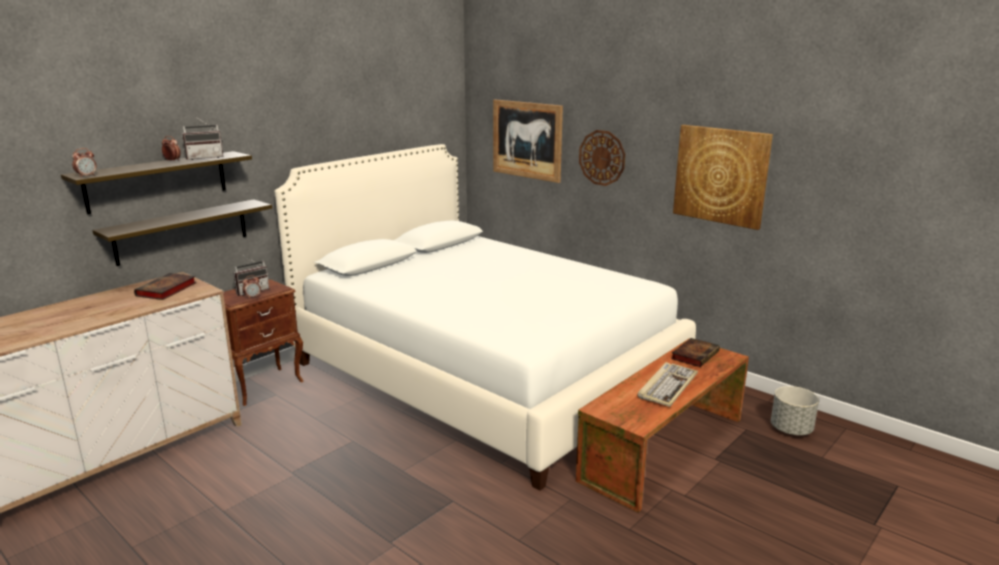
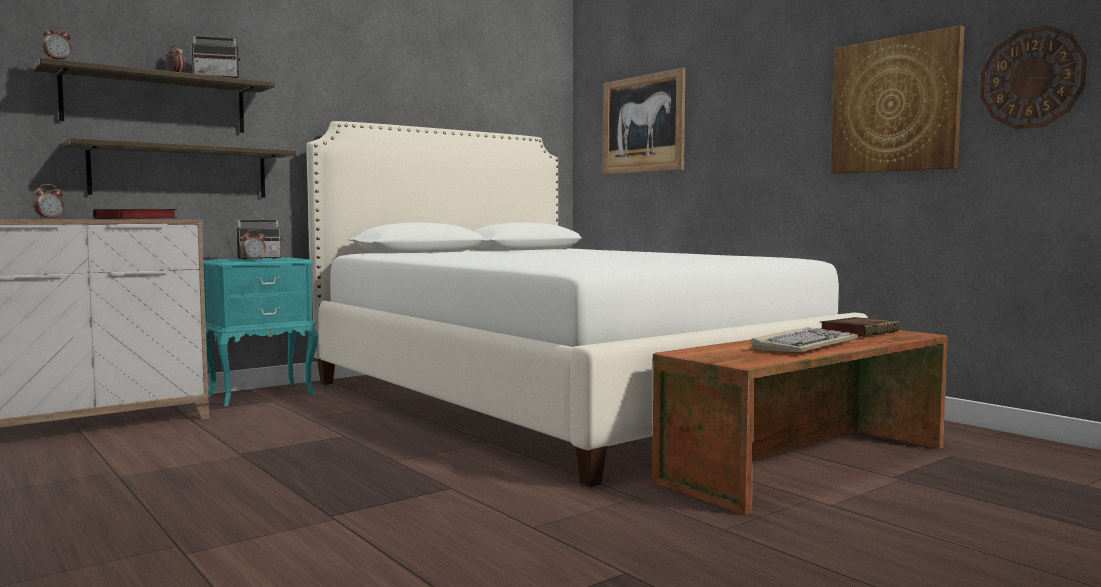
camera: 10 degrees right, 15 degrees down
brown nightstand [223,279,304,406] -> turquoise nightstand [203,257,318,406]
wall clock [579,130,625,186] -> wall clock moved to [980,25,1088,129]
grey planter [771,386,819,435] -> none
none -> alarm clock [33,184,64,219]

